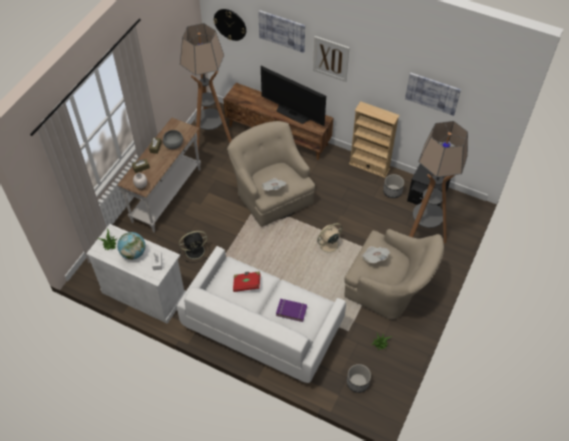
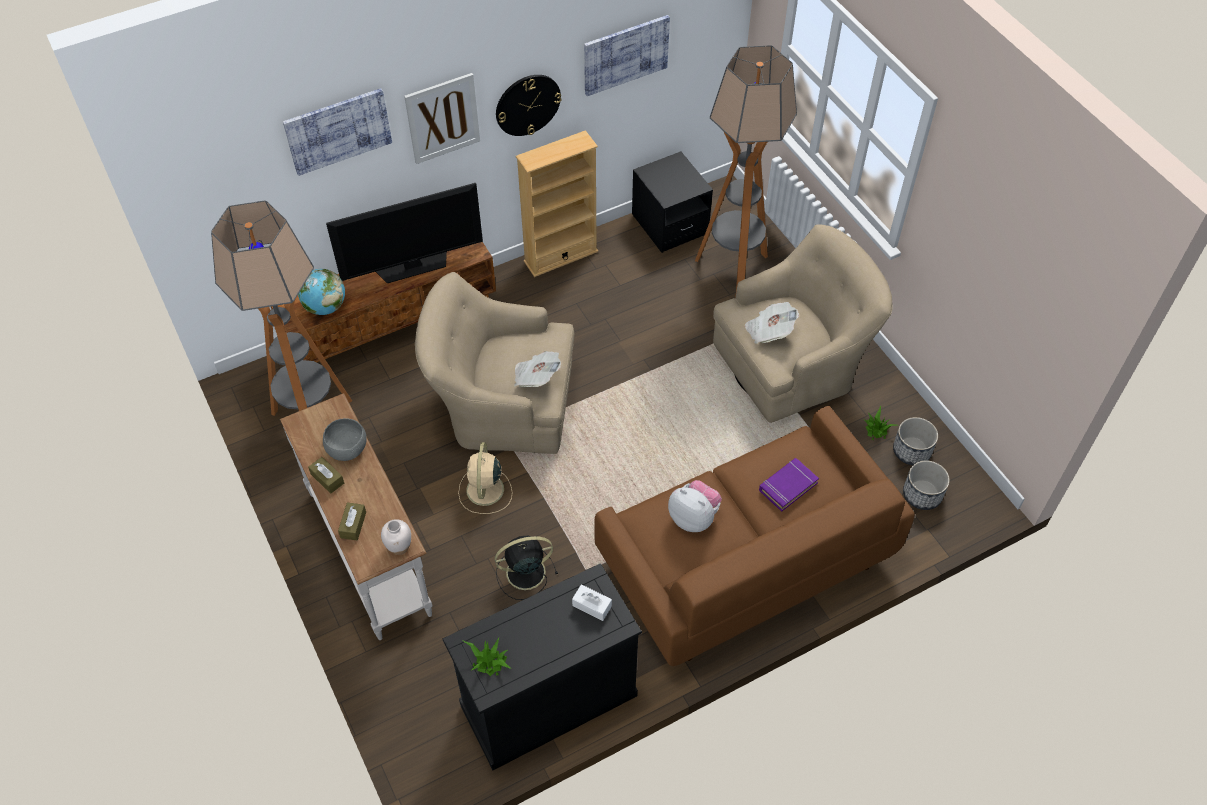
camera: 55 degrees left, 0 degrees up
white cabinet [86,224,186,324] -> black cabinet [442,563,642,770]
globe [117,232,146,260] -> globe moved to [298,269,345,315]
white sofa [177,246,346,383] -> brown sofa [594,406,915,666]
black fan [179,231,210,263] -> black fan turned 120 degrees counterclockwise [495,536,558,600]
wall clock [213,9,246,41] -> wall clock moved to [496,75,561,136]
red book [233,271,261,292] -> plush toy [668,480,722,532]
beige fan [314,223,344,257] -> beige fan moved to [458,442,513,514]
planter [383,174,404,198] -> planter moved to [893,417,938,465]

